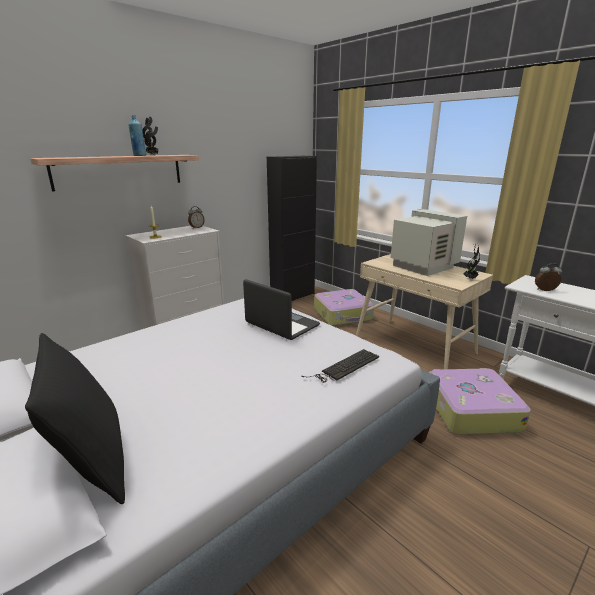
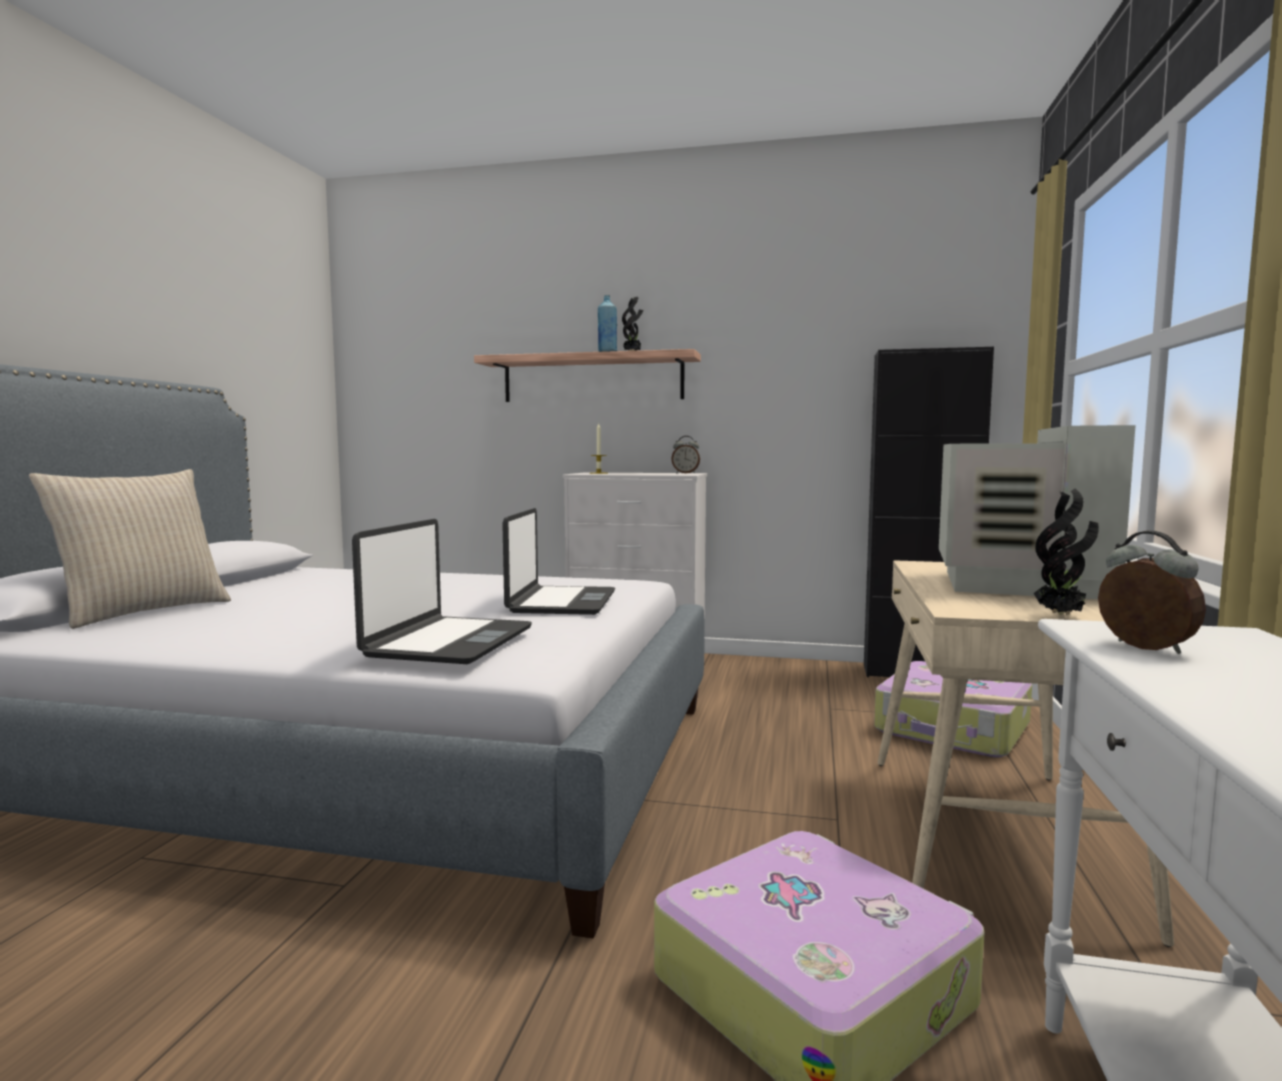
camera: 55 degrees right, 15 degrees down
black pillow [25,333,125,504] -> beige pillow [29,469,231,629]
keyboard [301,349,379,383] -> laptop [352,519,532,664]

